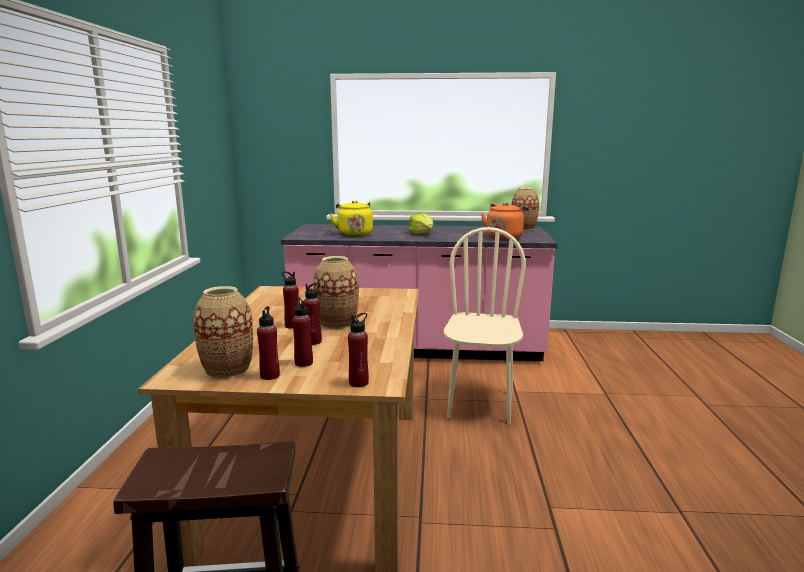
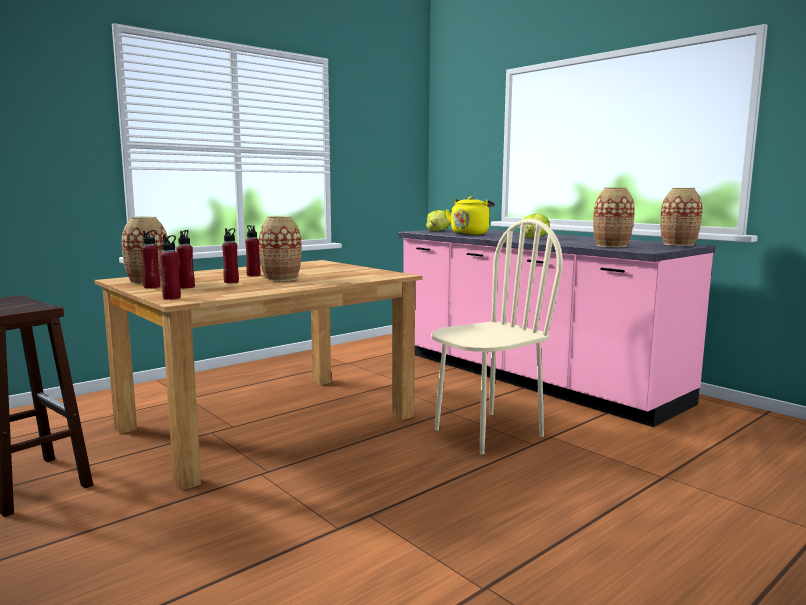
camera: 45 degrees right, 5 degrees down
orange kettle [481,202,529,240] -> vase [593,187,635,247]
none -> lettuce [426,210,450,231]

